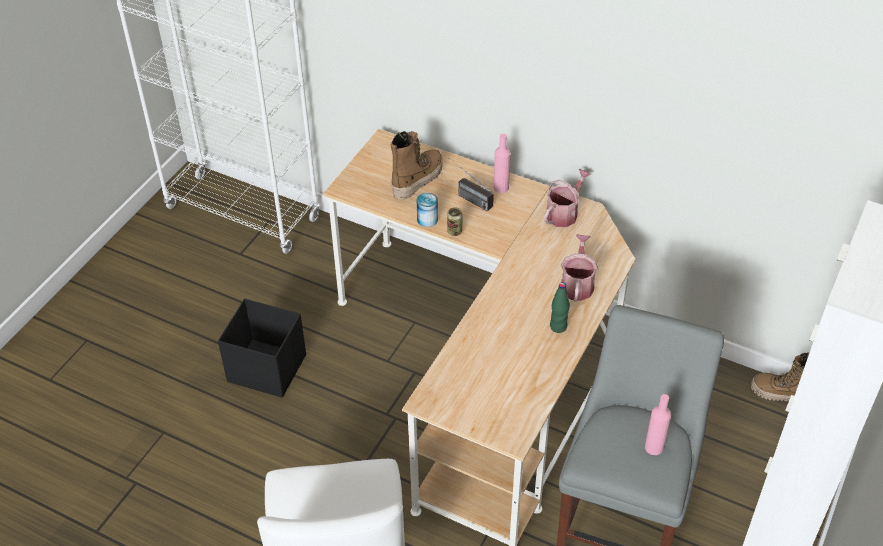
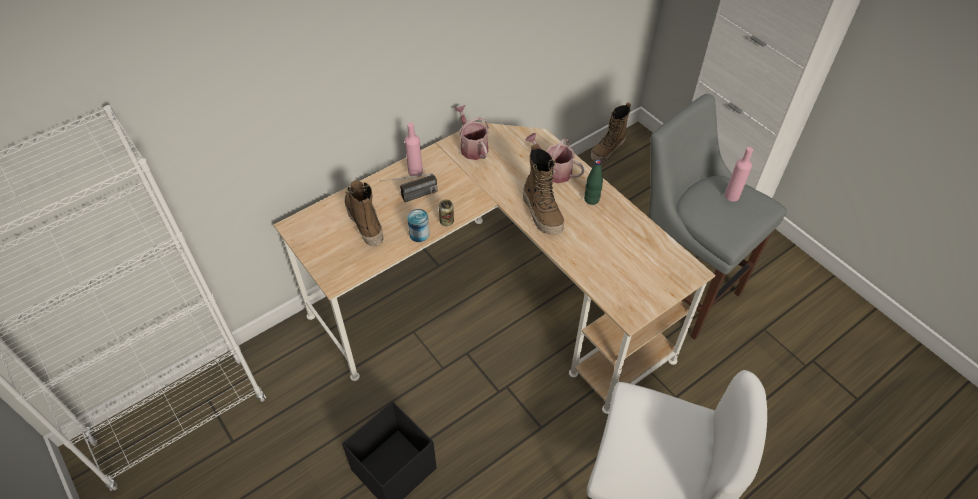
camera: 65 degrees left, 5 degrees up
none -> boot [523,144,564,234]

